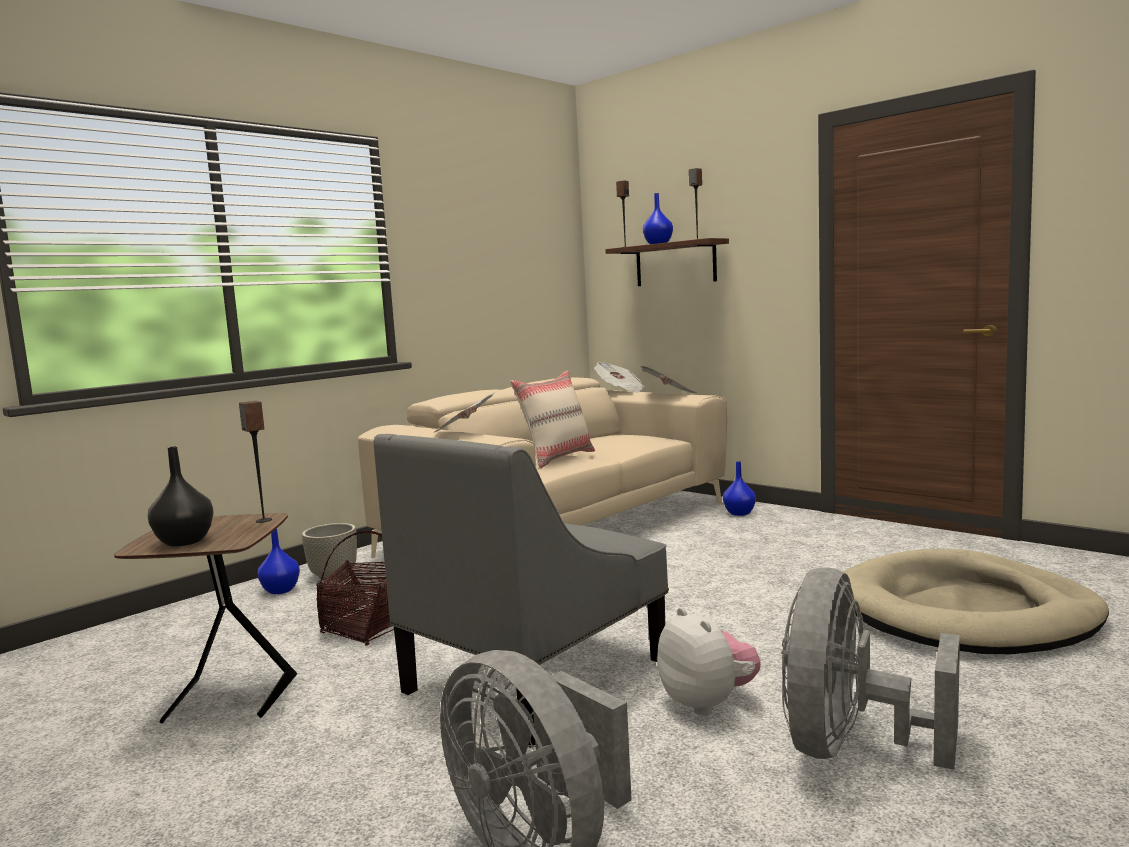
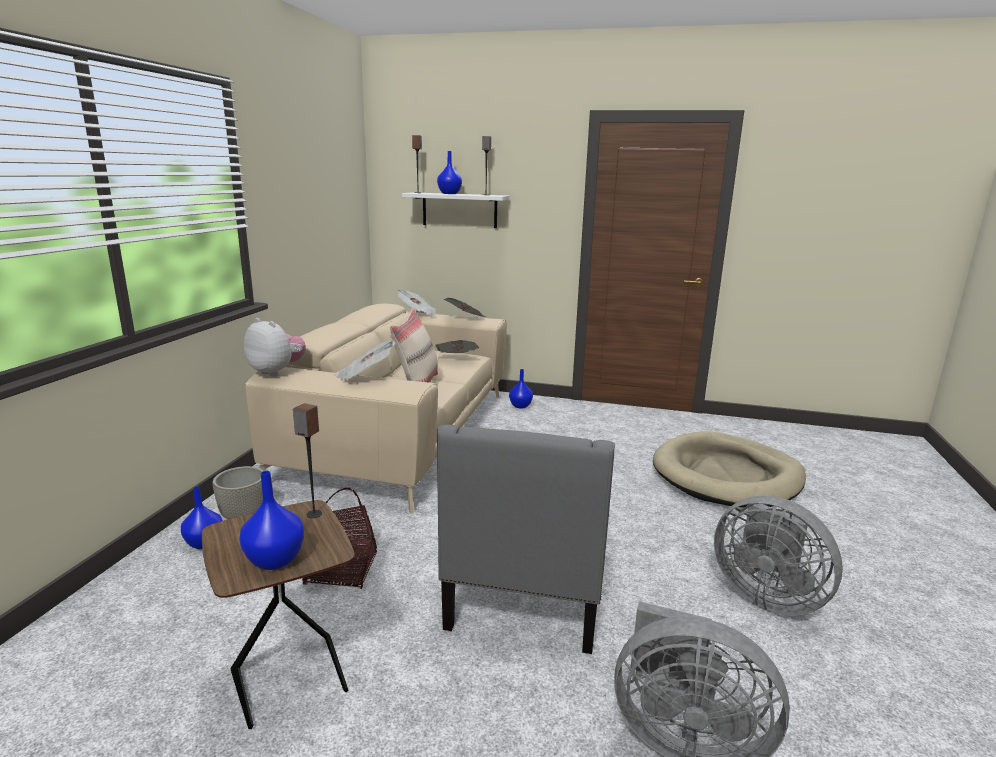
camera: 30 degrees left, 10 degrees up
black vase [148,446,214,547] -> blue vase [239,471,304,570]
brown shelf [605,238,729,286] -> white shelf [402,192,509,228]
plush toy [657,607,761,716] -> plush toy moved to [244,318,306,377]
grey fan [782,568,960,770] -> grey fan turned 45 degrees counterclockwise [714,496,843,616]
none -> newspaper [435,340,479,353]

